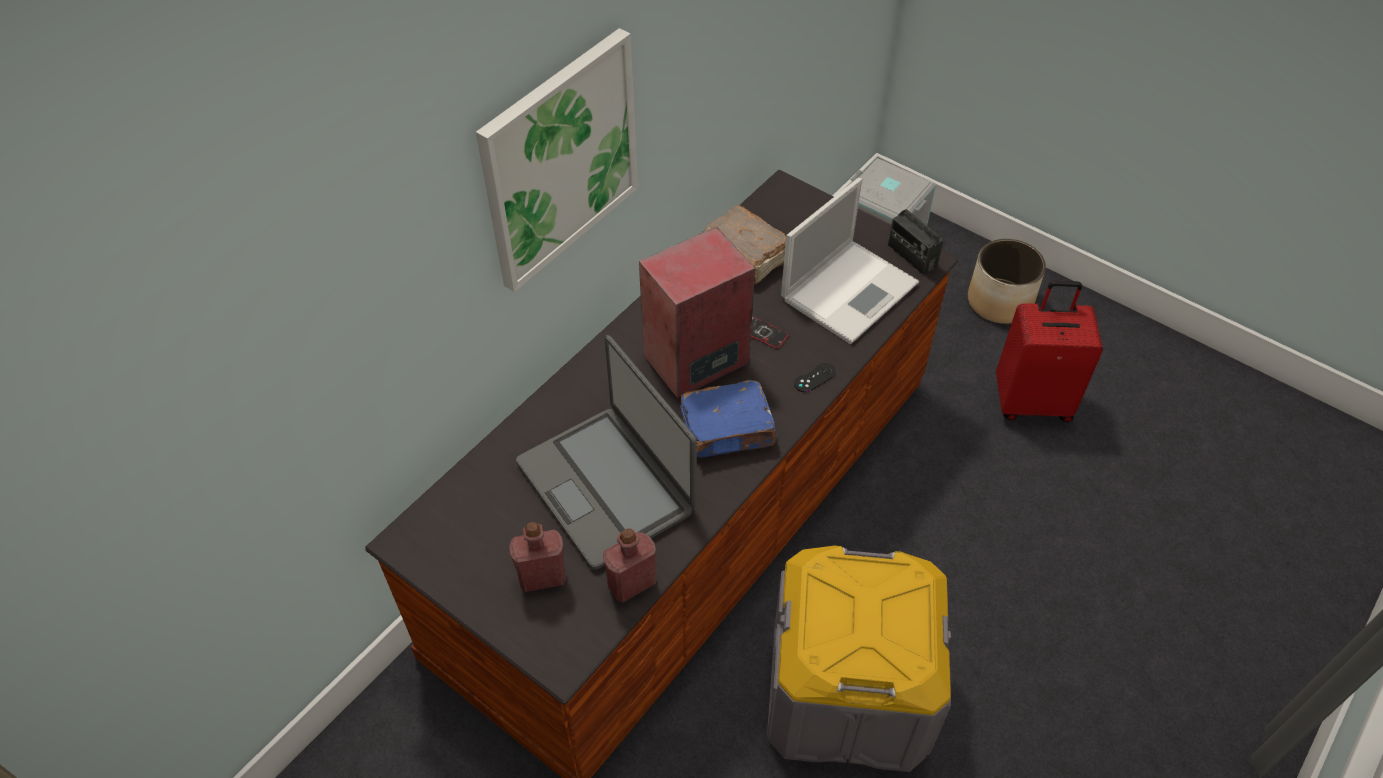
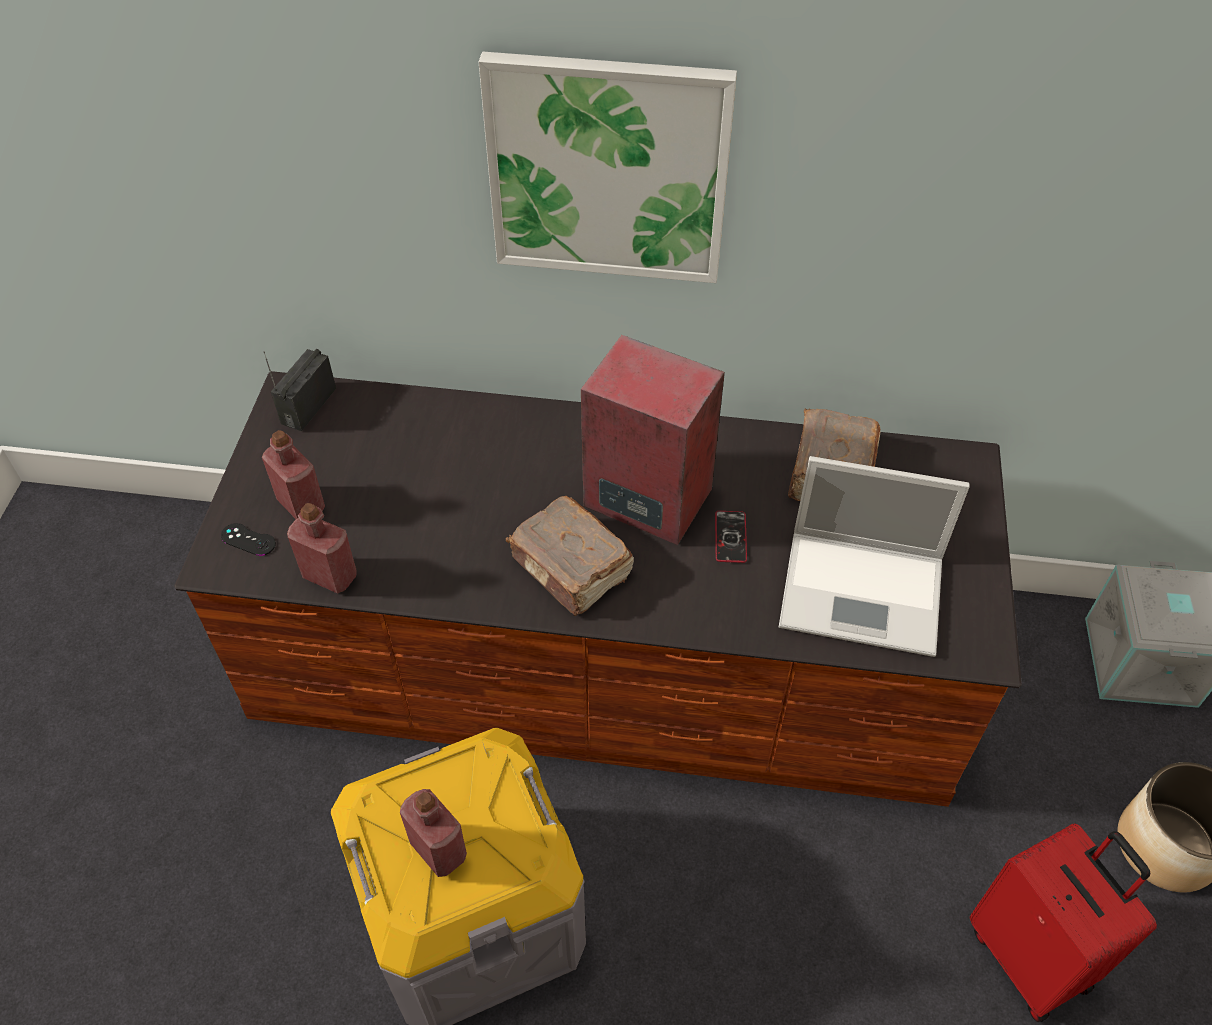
camera: 60 degrees right, 0 degrees up
laptop [516,335,697,570] -> none
blue book [680,380,778,458] -> brown book [506,496,634,616]
black game controller [794,363,836,392] -> black game controller moved to [221,523,276,556]
radio [888,209,943,275] -> radio moved to [263,348,336,431]
none -> red bottle [400,789,467,877]

